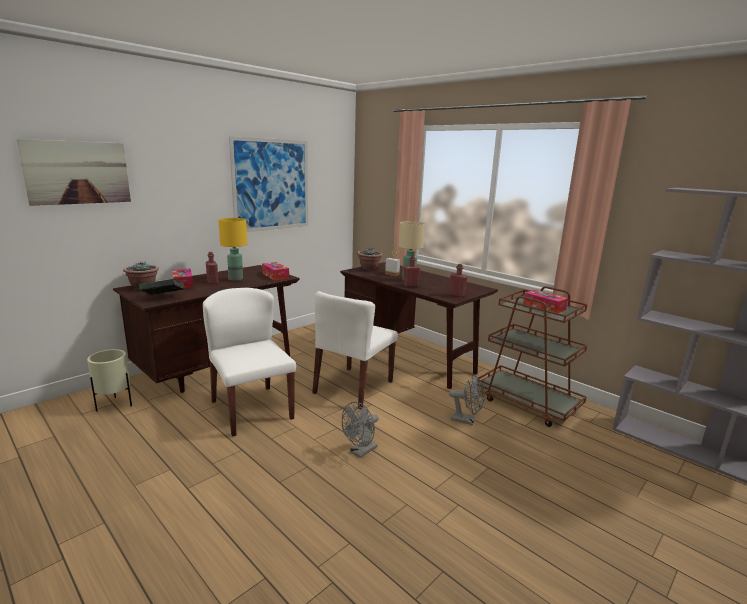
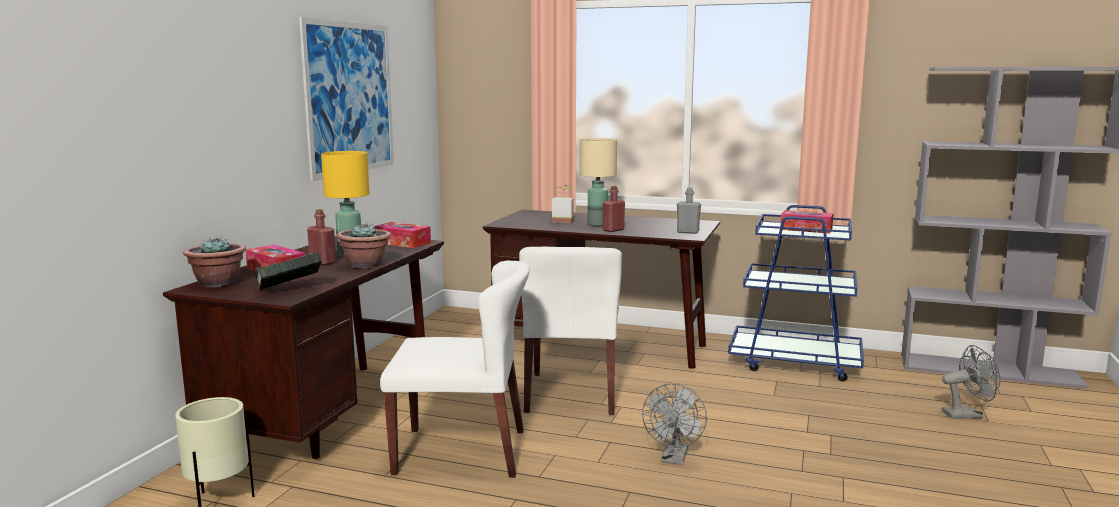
camera: 25 degrees left, 5 degrees down
picture [17,139,131,206] -> none
white chair [203,288,296,437] -> white chair turned 150 degrees clockwise [380,260,530,478]
potted plant [357,248,383,270] -> potted plant moved to [336,222,391,269]
red bottle [449,264,468,297] -> grey bottle [677,187,701,234]
grey fan [449,375,485,425] -> grey fan moved to [942,345,1000,419]
brown cart [478,286,588,427] -> blue cart [728,205,864,382]

